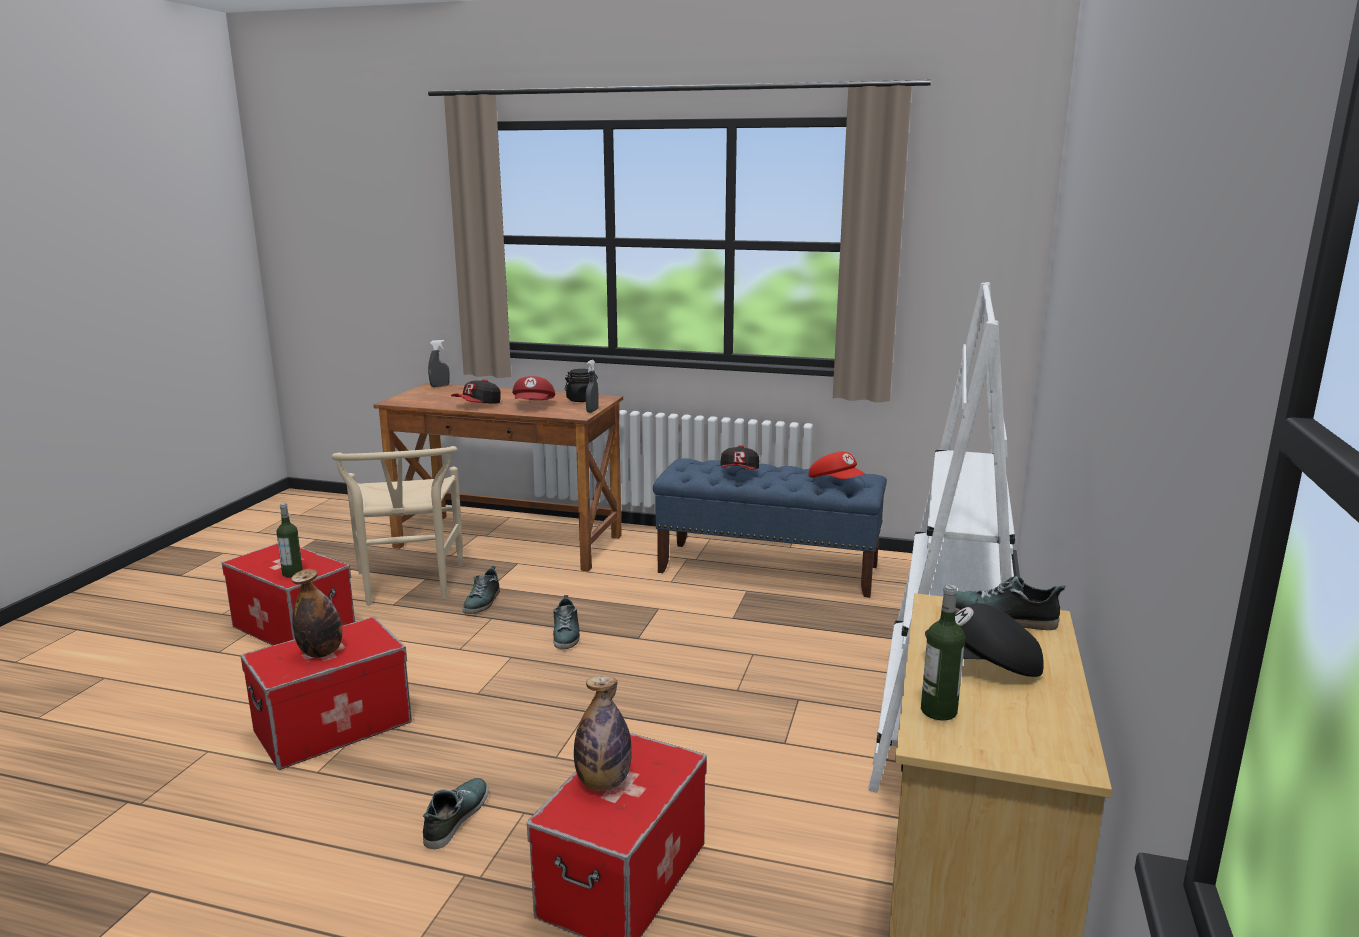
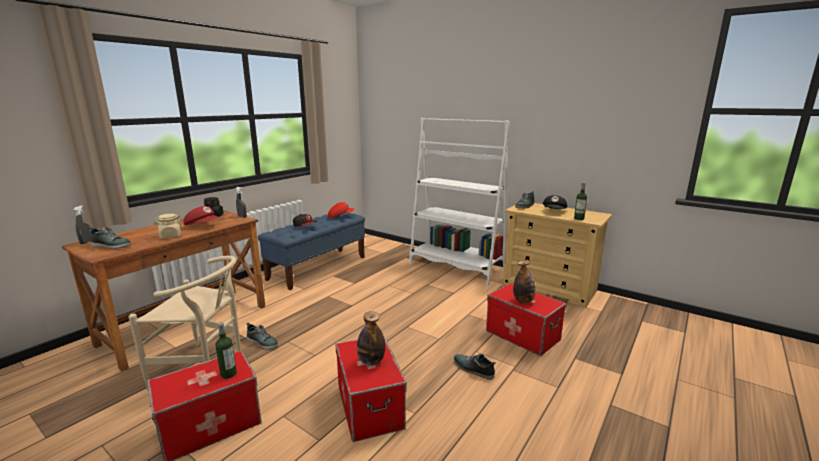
camera: 70 degrees left, 0 degrees up
cap [451,379,501,404] -> beige jar [154,214,183,239]
shoe [553,595,580,649] -> shoe moved to [89,227,131,249]

